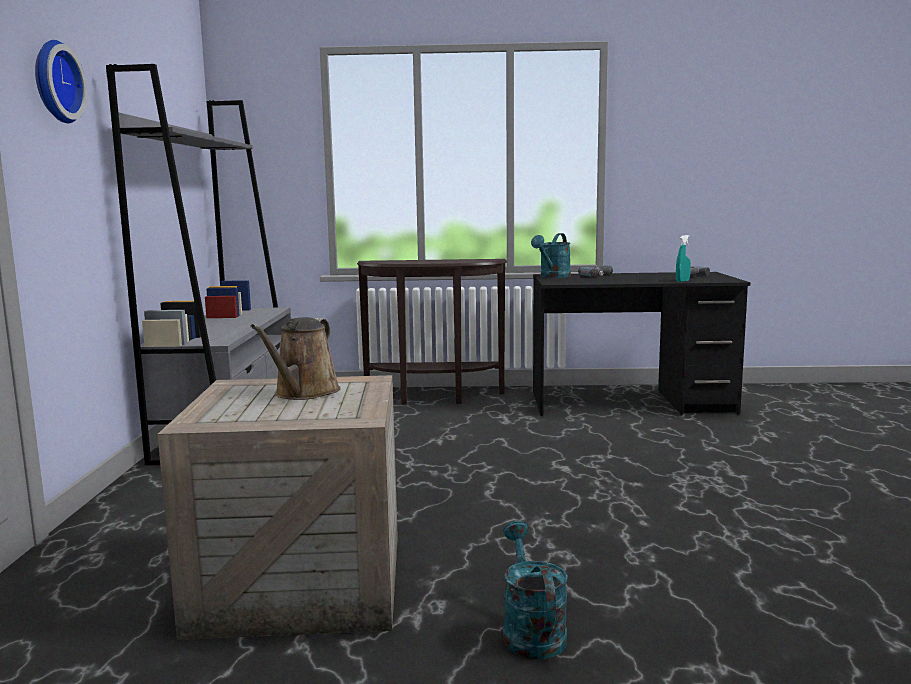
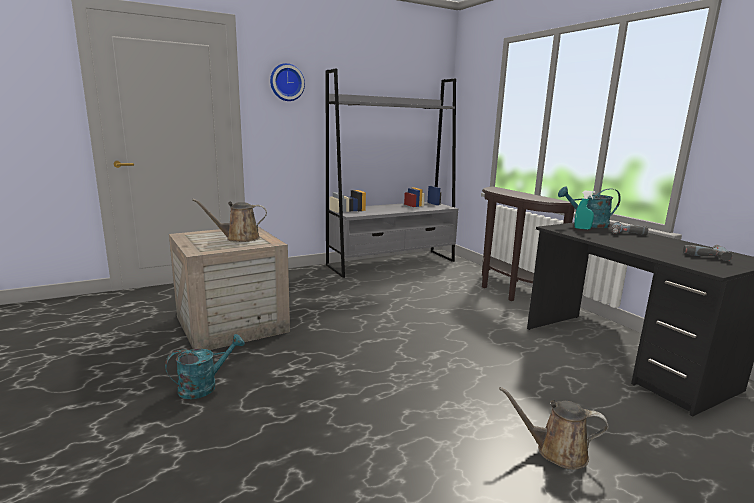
camera: 60 degrees right, 5 degrees up
turquoise spray bottle [676,235,691,282] -> turquoise spray bottle moved to [574,191,595,230]
none -> brown watering can [499,387,609,469]

